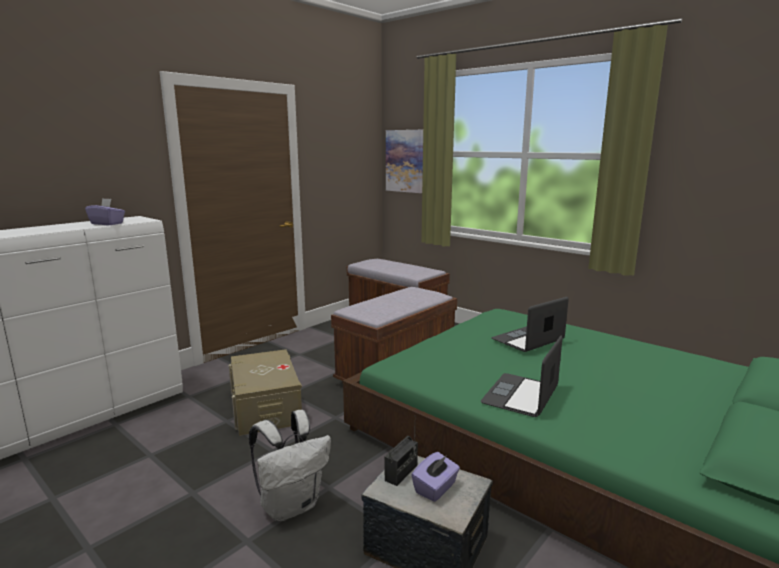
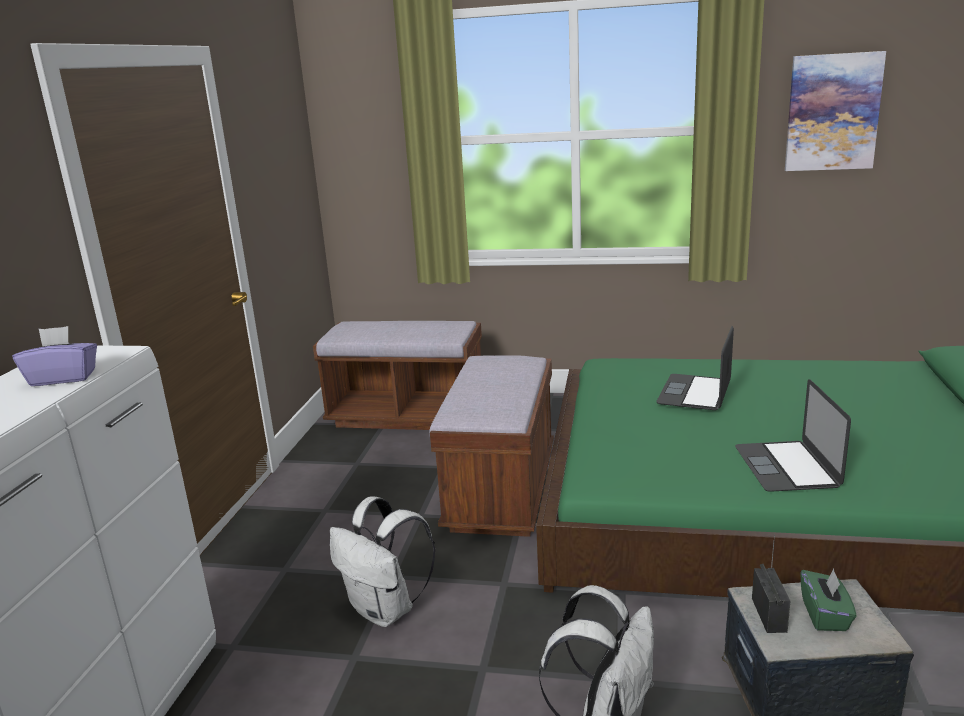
camera: 30 degrees left, 5 degrees up
beige storage box [229,349,302,436] -> white backpack [330,496,436,627]
picture [386,130,423,193] -> picture moved to [785,51,886,171]
purple tissue box [412,452,460,502] -> green tissue box [800,569,857,631]

